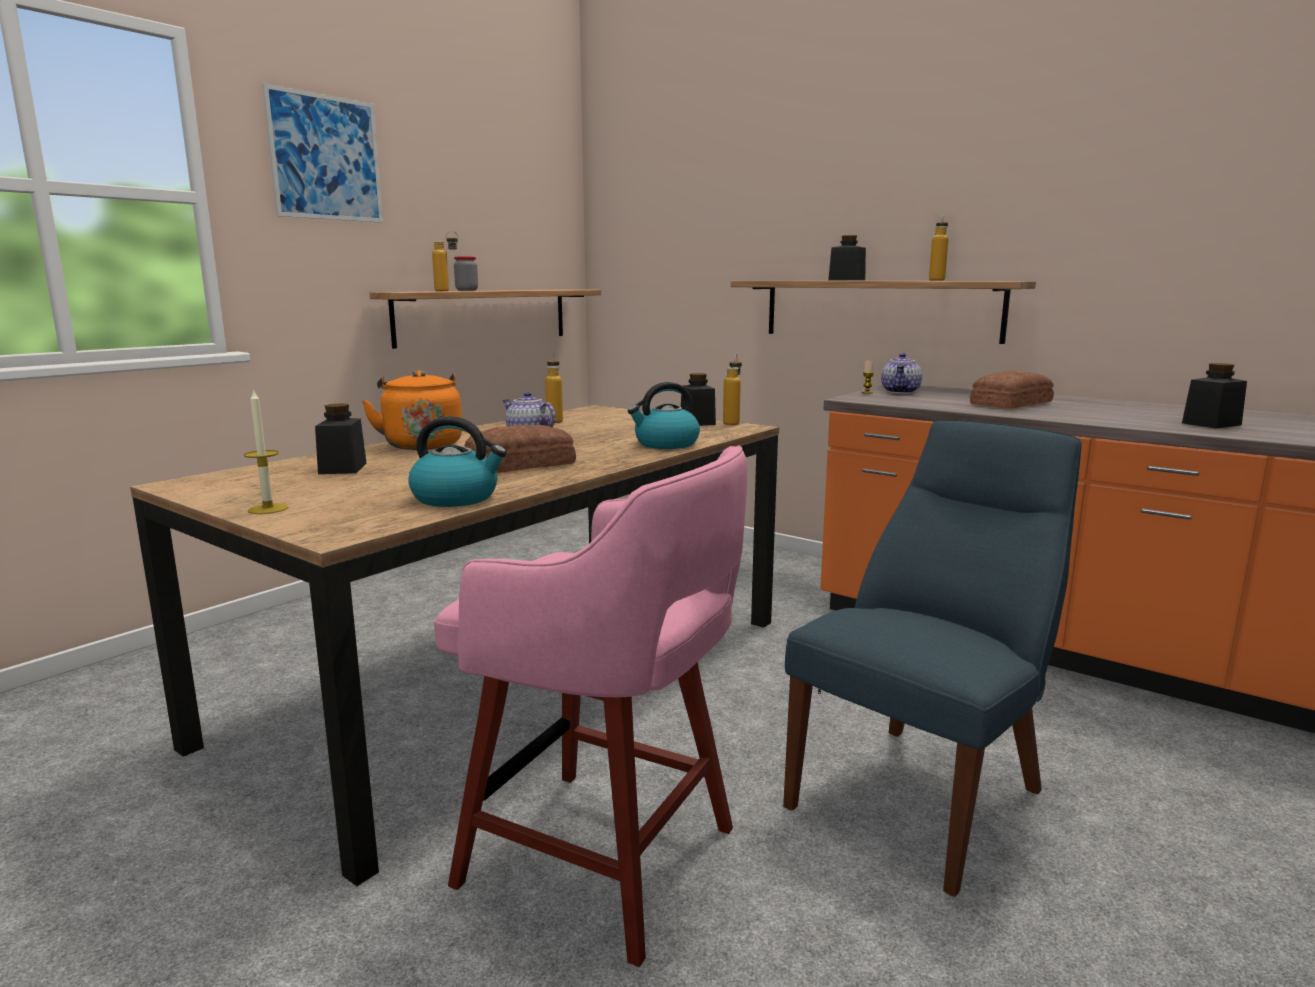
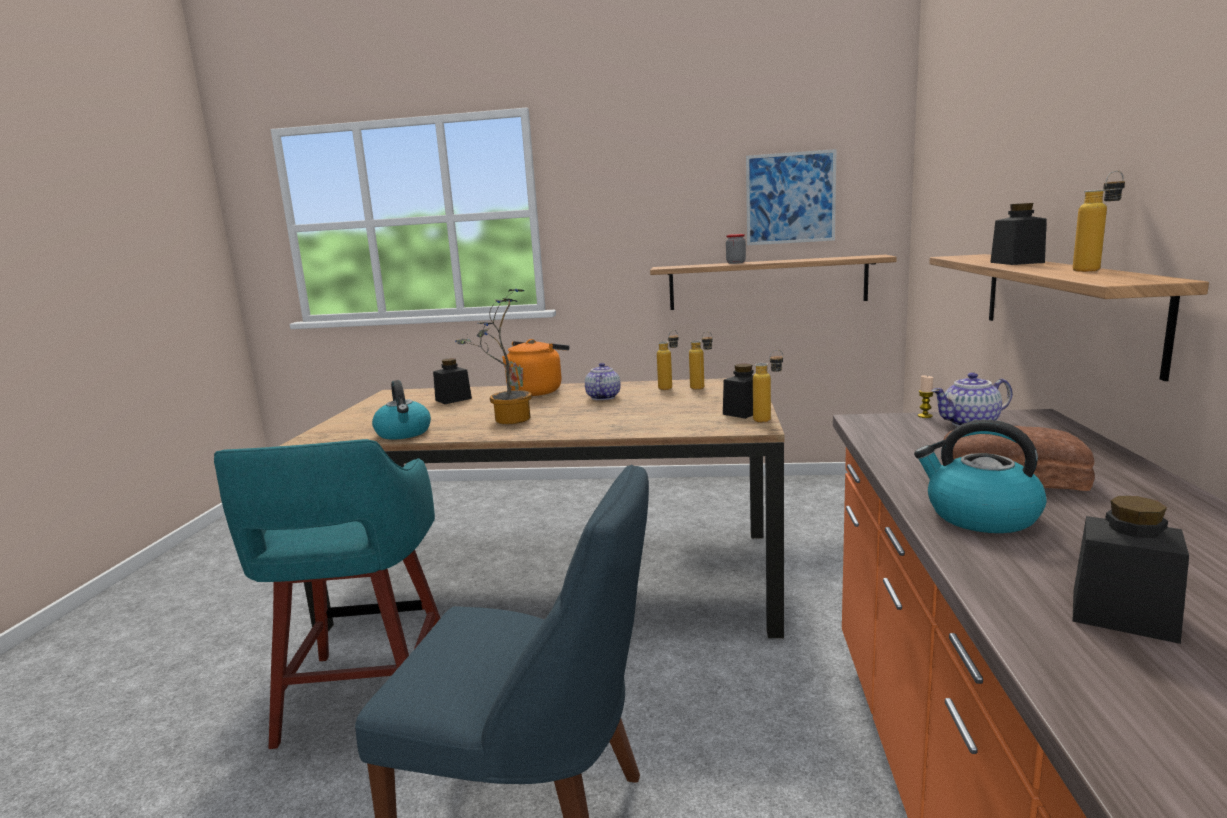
camera: 60 degrees right, 0 degrees up
candle [244,389,288,514] -> none
picture [262,83,383,223] -> picture moved to [746,149,836,245]
bottle [432,231,458,291] -> bottle moved to [689,331,713,390]
pink stool [434,445,747,967] -> turquoise stool [214,439,440,749]
bread [464,425,576,473] -> potted plant [455,289,532,424]
kettle [628,382,700,449] -> kettle moved to [914,420,1046,533]

